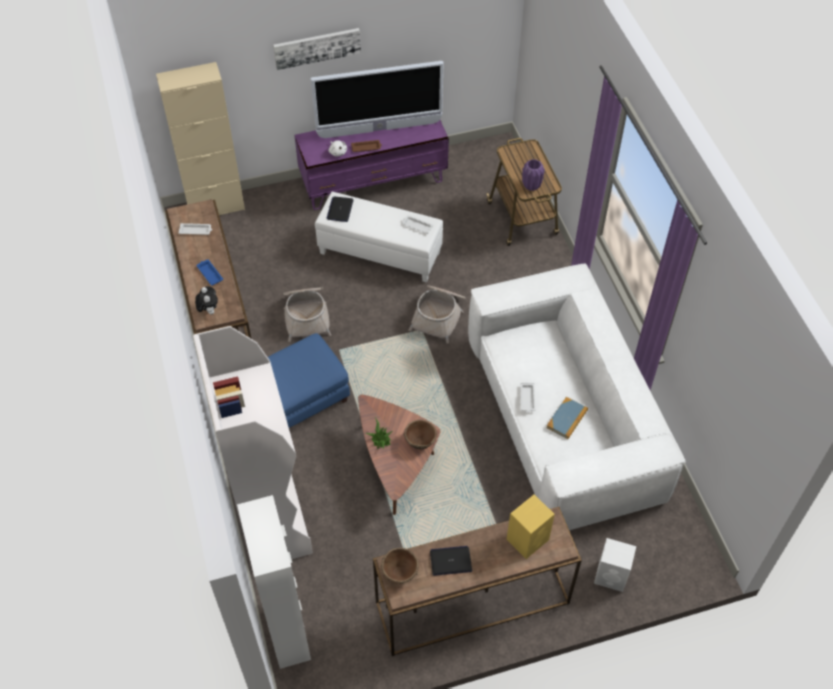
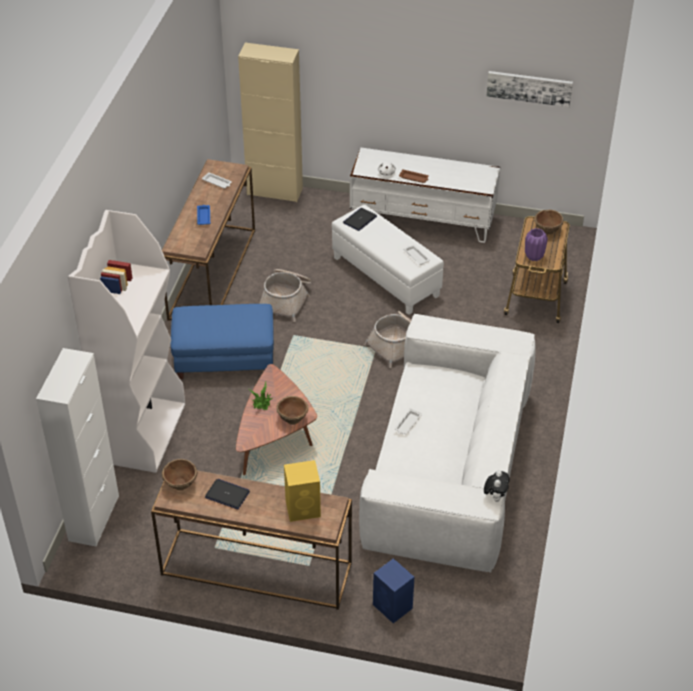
camera: 30 degrees right, 10 degrees down
plush toy [195,286,218,315] -> plush toy moved to [484,470,510,502]
picture [273,28,361,70] -> picture moved to [486,71,573,107]
purple tv stand [294,120,449,210] -> white tv stand [350,148,500,243]
television [311,61,444,138] -> none
book [546,397,588,439] -> none
white speaker [594,538,636,592] -> blue speaker [373,558,414,623]
none -> brown bowl [534,210,564,234]

